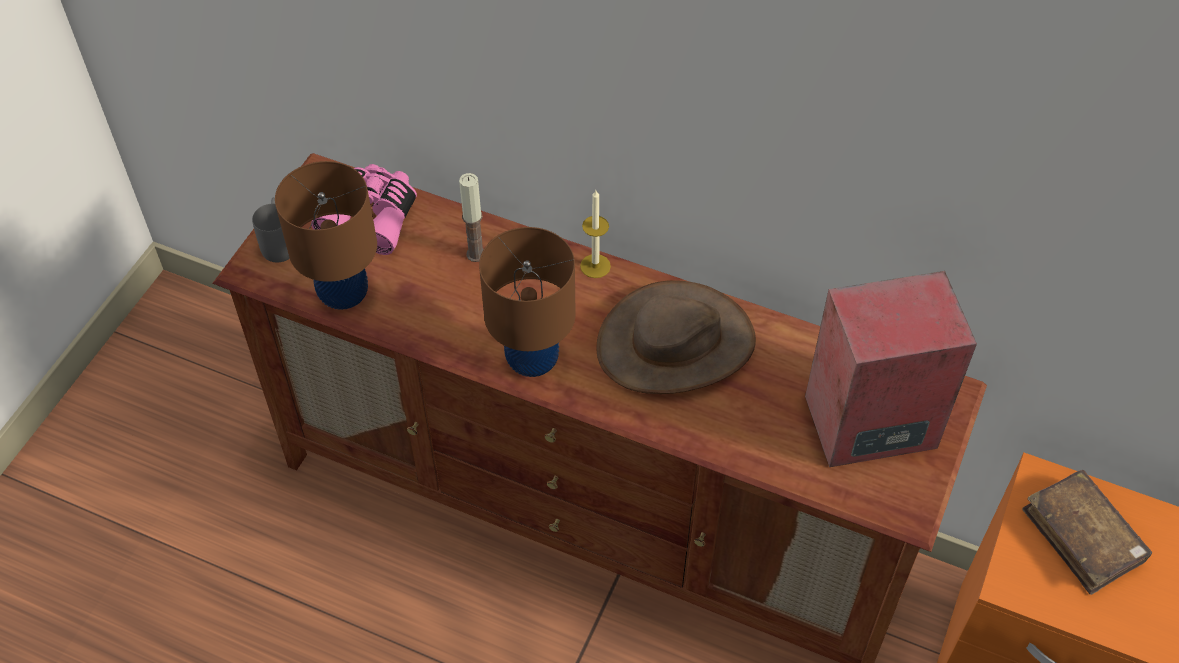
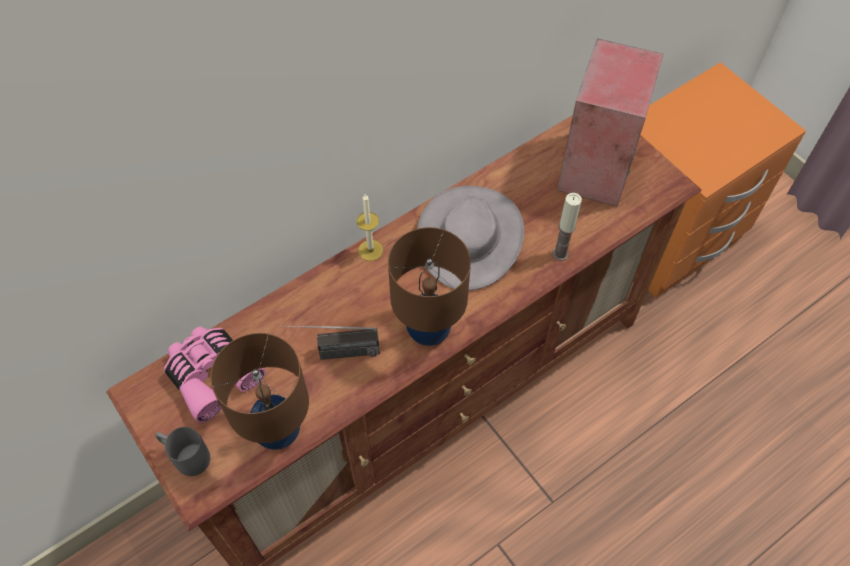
camera: 60 degrees left, 5 degrees up
candle [459,173,484,262] -> candle moved to [552,193,582,261]
brown hat [596,280,756,394] -> grey hat [417,186,524,291]
brown book [1022,470,1152,595] -> none
none -> radio [281,325,380,360]

